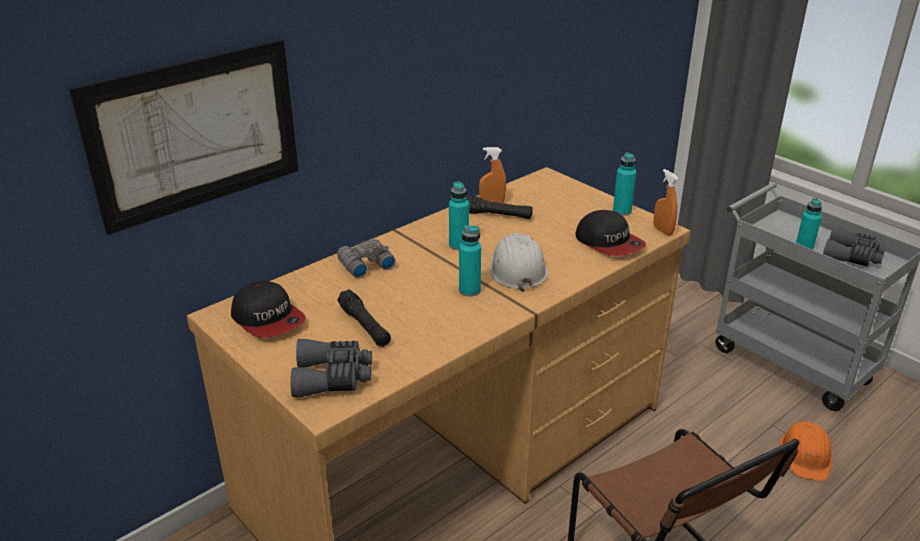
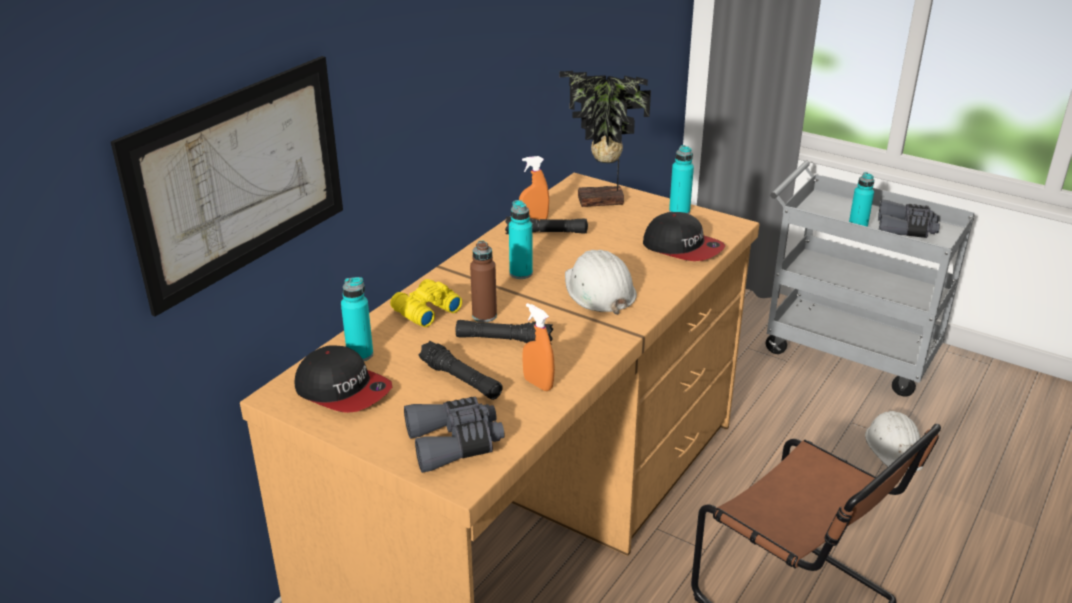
camera: 15 degrees left, 0 degrees up
grey binoculars [337,239,395,278] -> yellow binoculars [390,279,462,327]
turquoise bottle [459,225,481,297] -> turquoise bottle moved to [341,277,373,361]
orange spray bottle [653,169,678,236] -> orange spray bottle moved to [522,303,555,391]
orange hard hat [780,421,832,481] -> white hard hat [865,411,923,472]
none -> black flashlight [455,320,553,344]
none -> brown bottle [470,241,497,322]
none -> potted plant [560,71,651,207]

